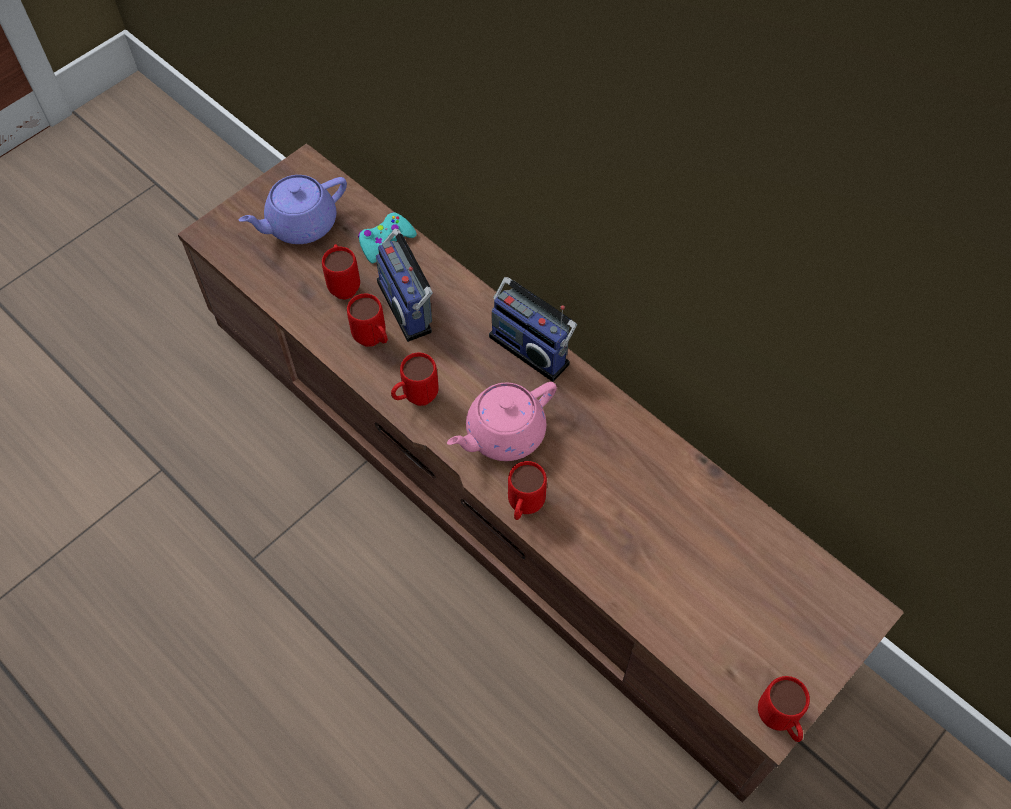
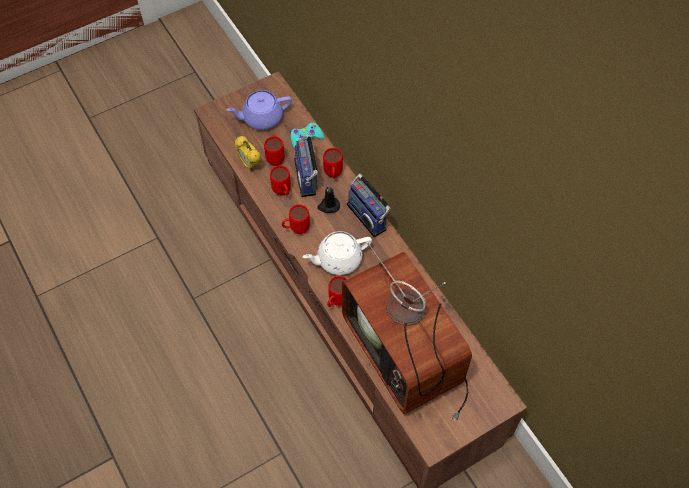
camera: 15 degrees right, 0 degrees up
pink teapot [447,382,557,461] -> white teapot [302,231,372,275]
red mug [758,676,810,742] -> red mug moved to [323,148,343,179]
none -> alarm clock [235,136,261,171]
none -> black candle [317,186,340,213]
none -> television [342,243,472,421]

